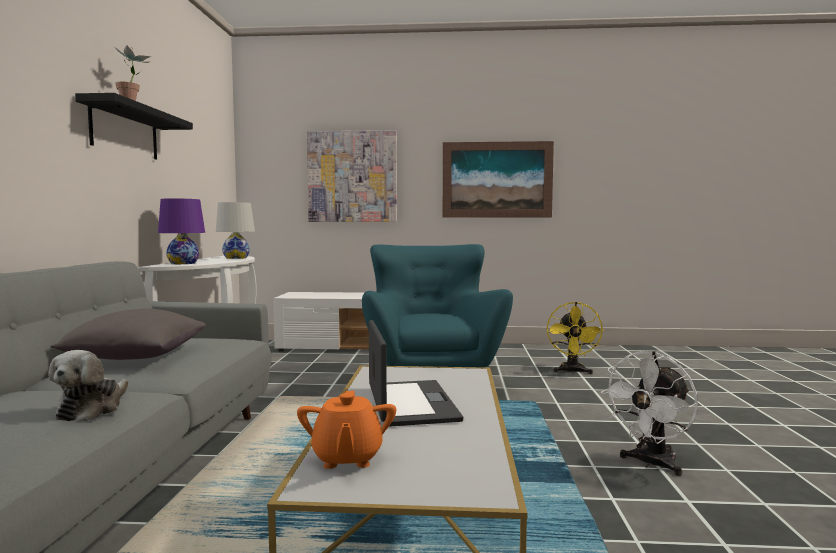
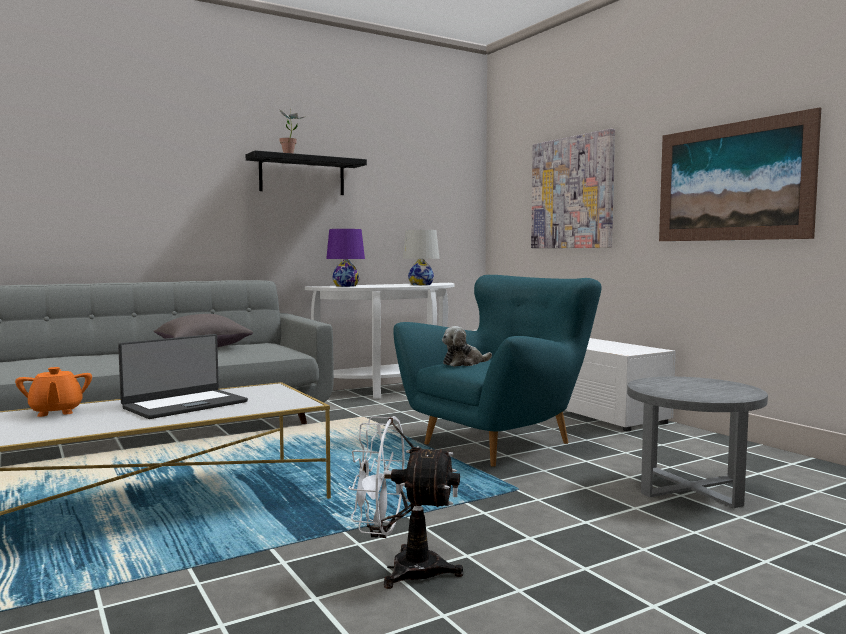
camera: 55 degrees right, 0 degrees up
plush toy [48,350,128,421] -> plush toy moved to [442,326,492,367]
orange teapot [297,391,396,469] -> orange teapot turned 75 degrees counterclockwise [15,367,92,417]
yellow fan [547,302,604,374] -> grey side table [627,377,768,508]

